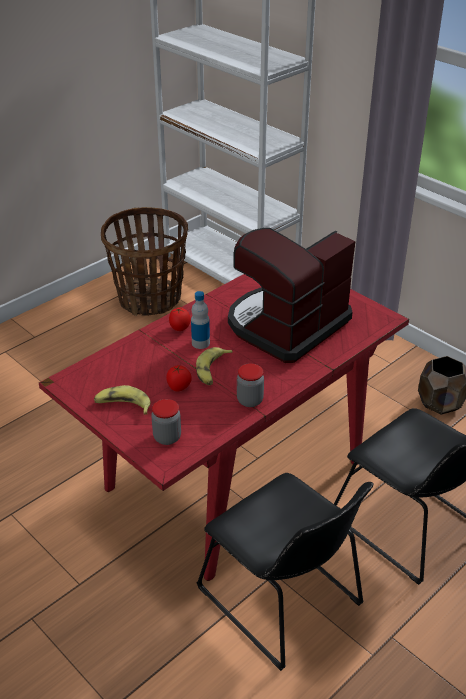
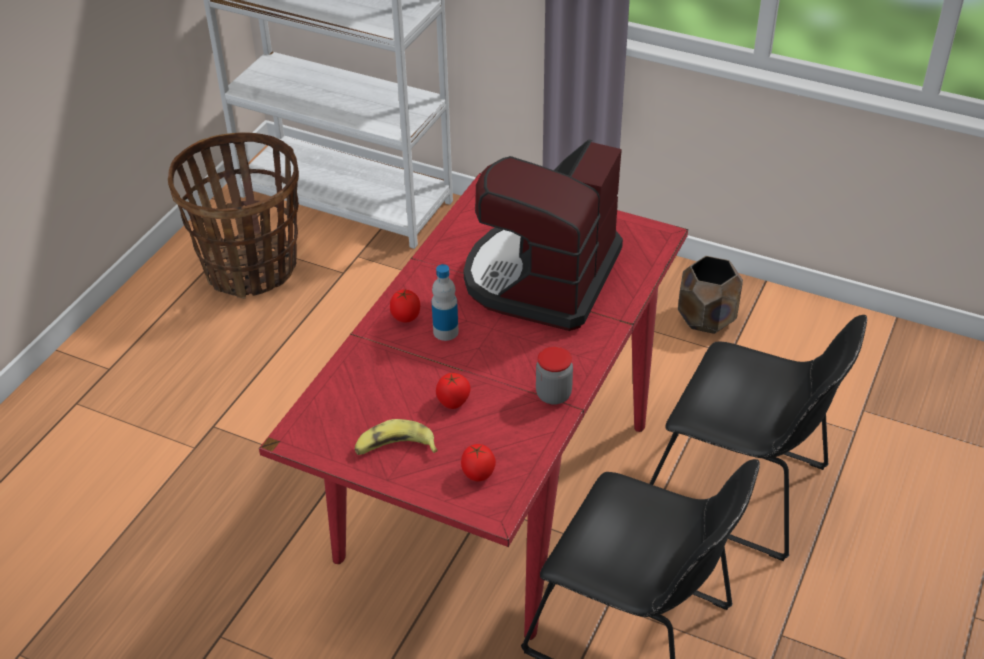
camera: 20 degrees left, 5 degrees up
jar [151,399,181,445] -> tomato [461,444,496,481]
banana [196,347,233,385] -> none

